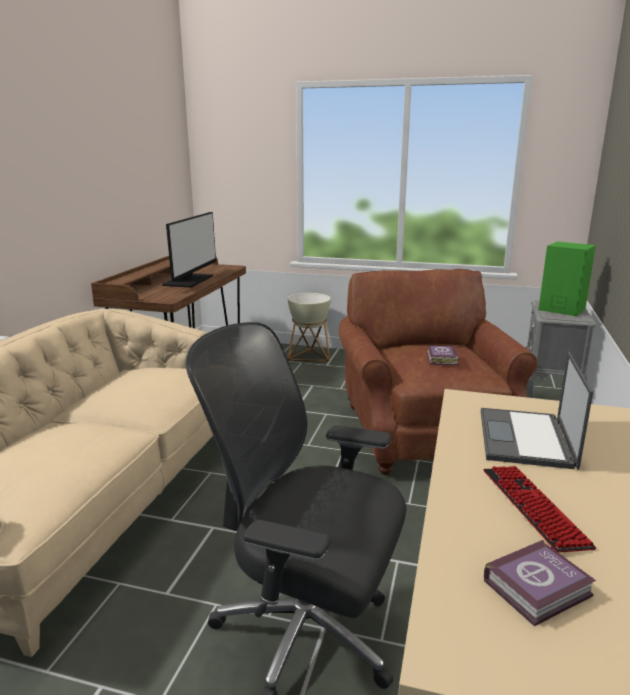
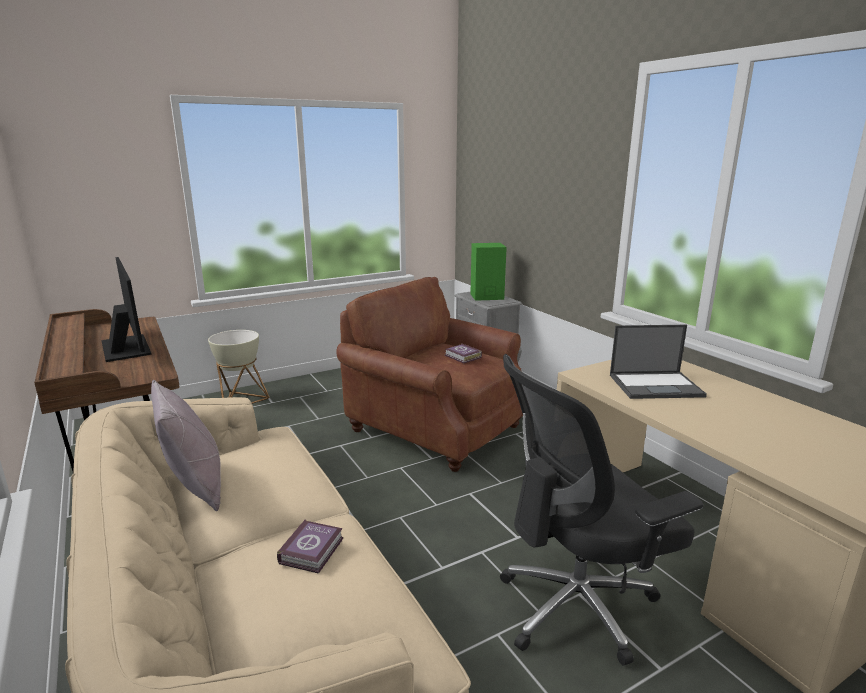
camera: 45 degrees left, 0 degrees up
laptop [481,351,593,470] -> laptop turned 60 degrees counterclockwise [610,325,707,399]
keyboard [483,466,596,553] -> none
book [484,540,596,626] -> book moved to [277,520,343,574]
none -> purple pillow [151,380,221,511]

